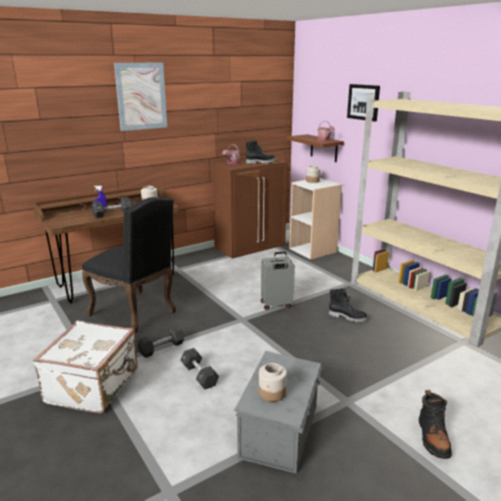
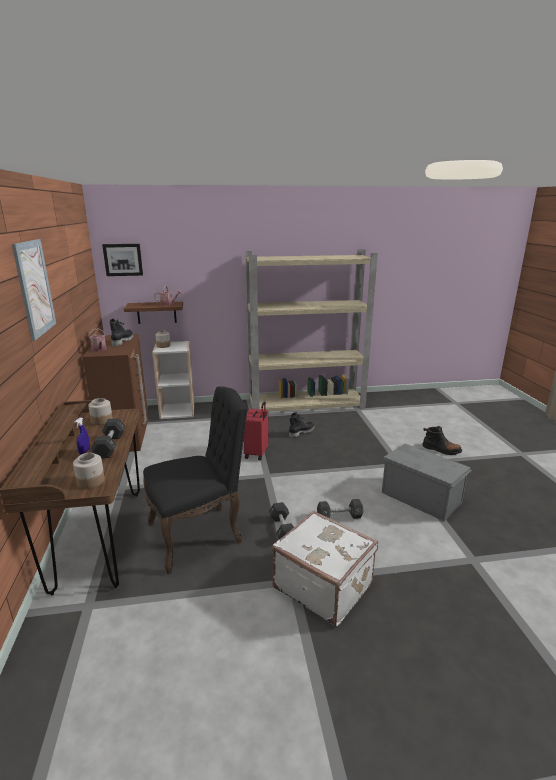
camera: 65 degrees left, 0 degrees up
jar [259,363,287,402] -> jar moved to [73,453,105,489]
grey suitcase [261,251,295,310] -> red suitcase [243,402,269,461]
picture [347,84,380,122] -> picture moved to [102,244,143,276]

